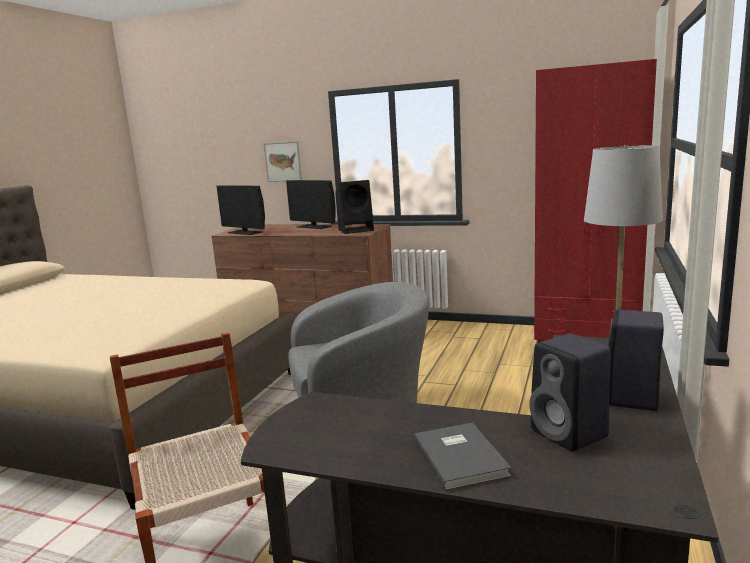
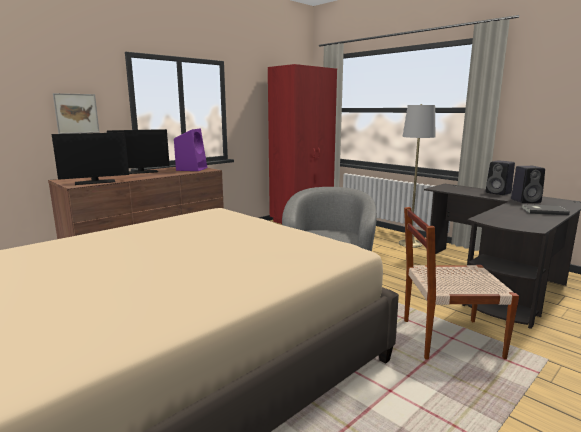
camera: 65 degrees left, 0 degrees up
black speaker [335,180,374,234] -> purple speaker [174,129,207,171]

